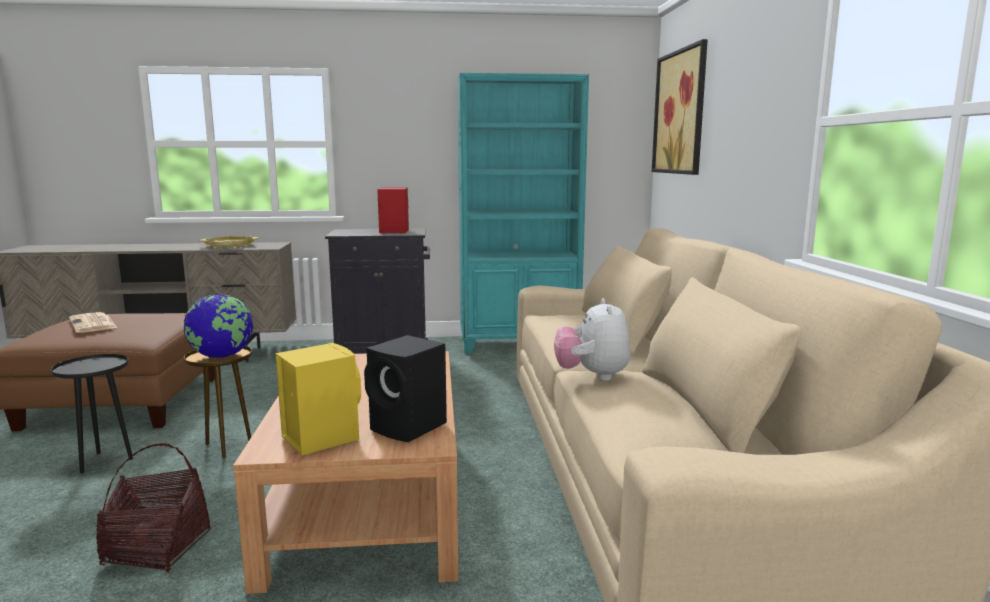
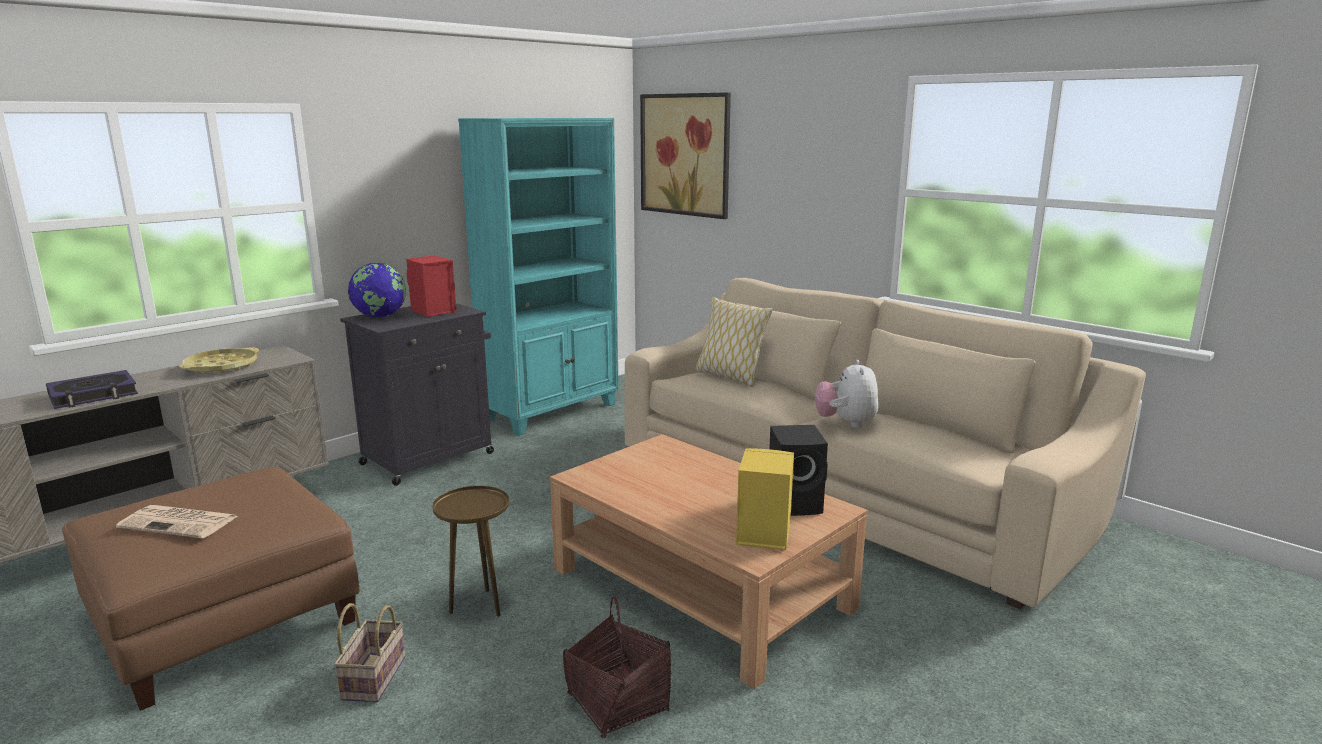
camera: 40 degrees left, 5 degrees up
black side table [51,354,133,474] -> basket [334,603,405,703]
globe [184,294,253,358] -> globe moved to [348,263,406,318]
plush toy [554,298,631,381] -> plush toy turned 45 degrees clockwise [815,360,879,428]
none -> book [46,370,138,409]
none -> pillow [695,297,773,387]

